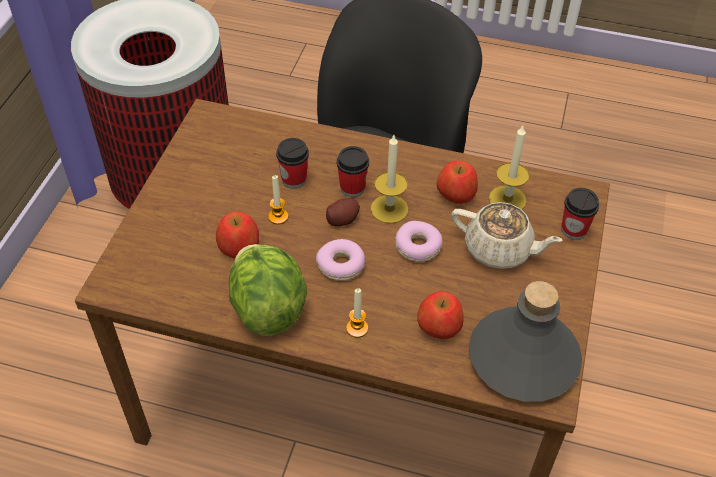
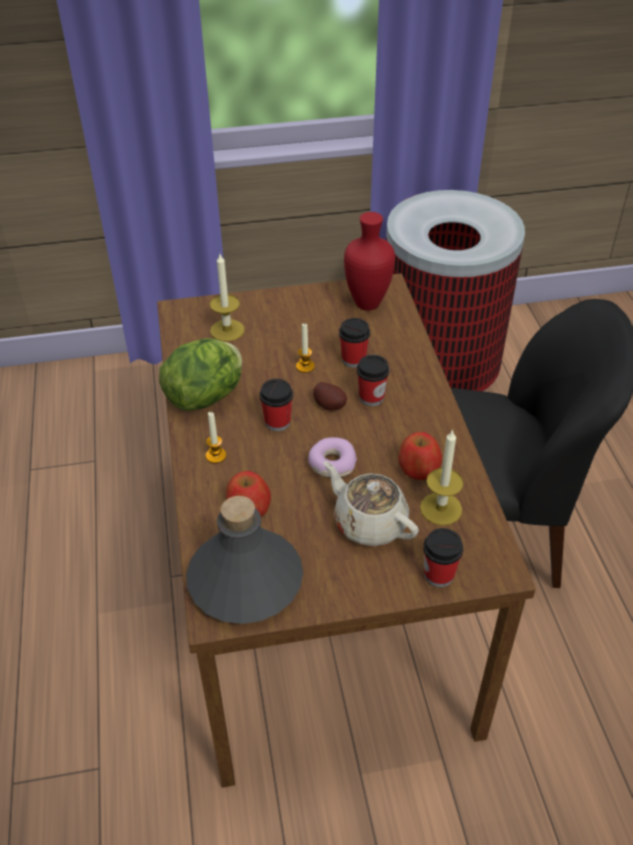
camera: 65 degrees right, 5 degrees down
apple [216,211,259,259] -> none
donut [316,239,365,281] -> cup [260,379,293,431]
candle [371,135,408,224] -> candle moved to [210,254,245,341]
beige teapot [452,202,563,269] -> beige teapot turned 135 degrees clockwise [324,461,419,546]
none -> red vase [344,212,395,311]

